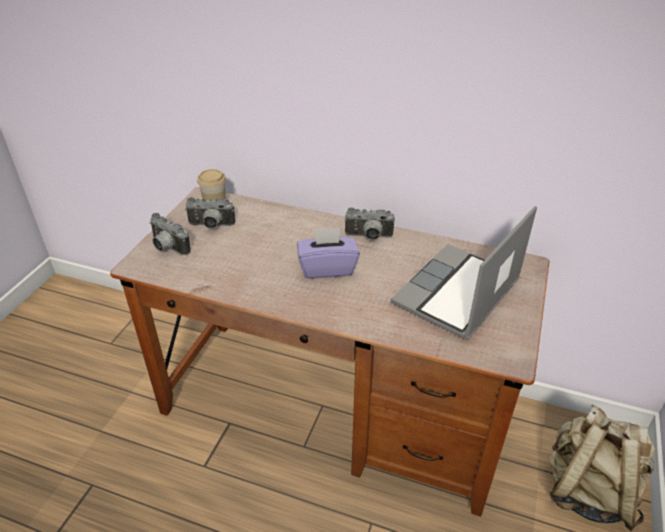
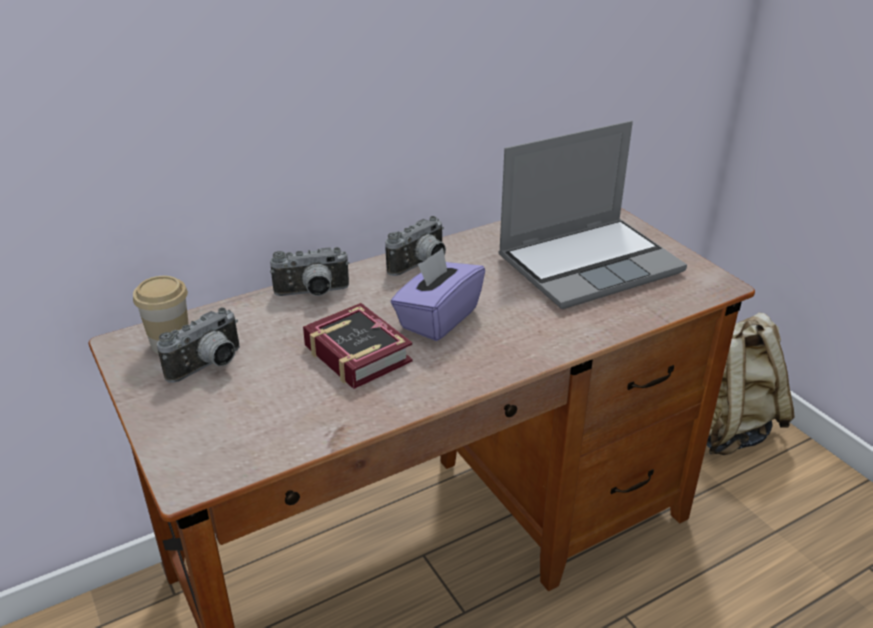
camera: 50 degrees left, 5 degrees down
camera [150,213,191,255] -> camera moved to [270,247,349,296]
laptop [391,206,537,341] -> laptop turned 105 degrees counterclockwise [498,121,687,309]
none -> book [303,303,413,389]

